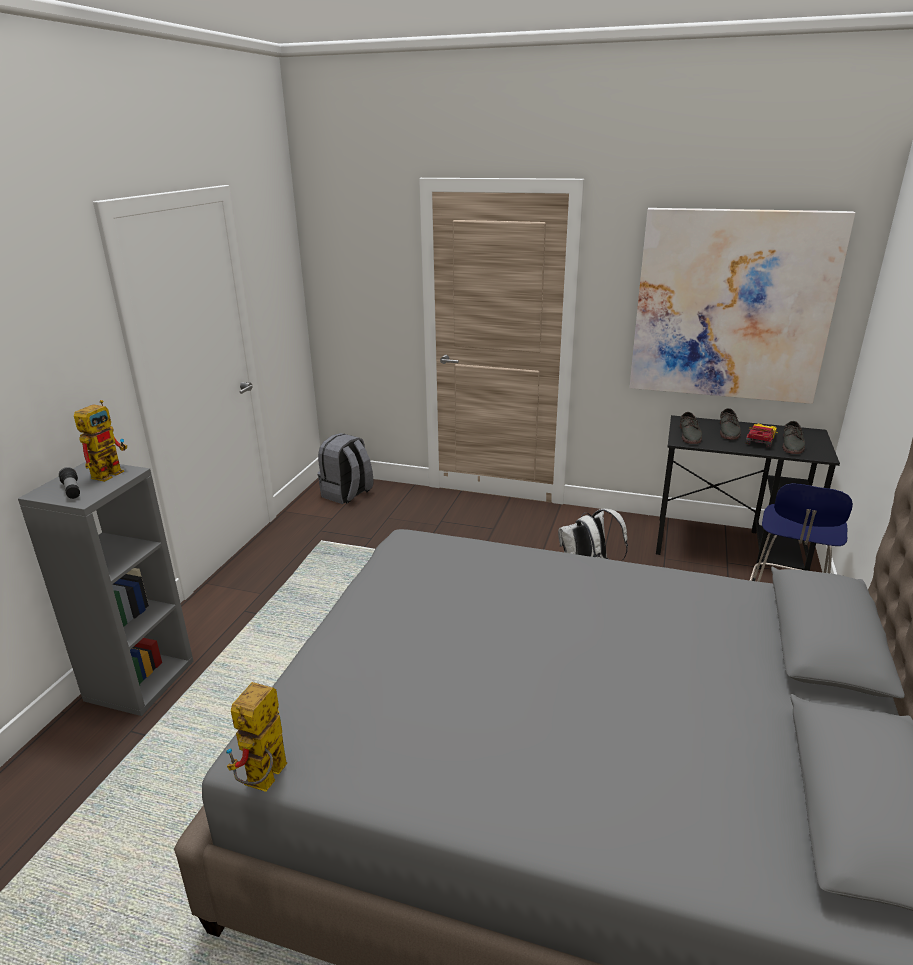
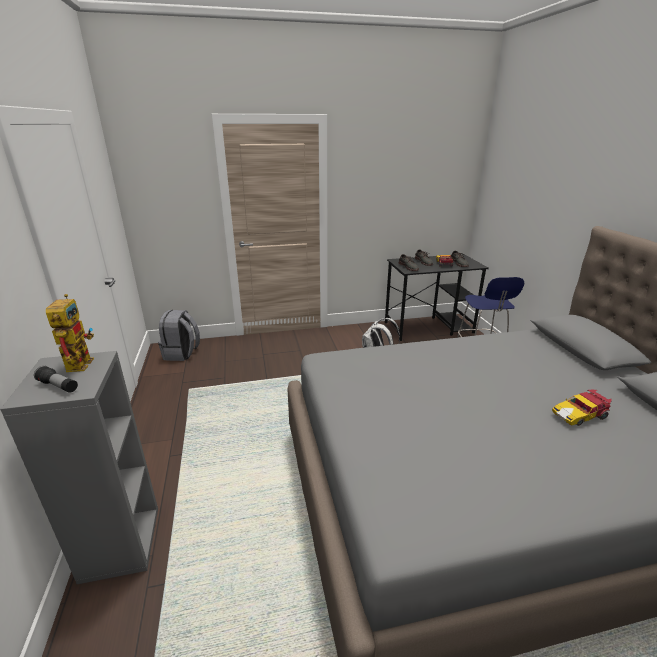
camera: 30 degrees left, 0 degrees up
toy robot [226,682,287,792] -> none
picture [629,208,855,404] -> none
none -> toy car [552,389,612,426]

